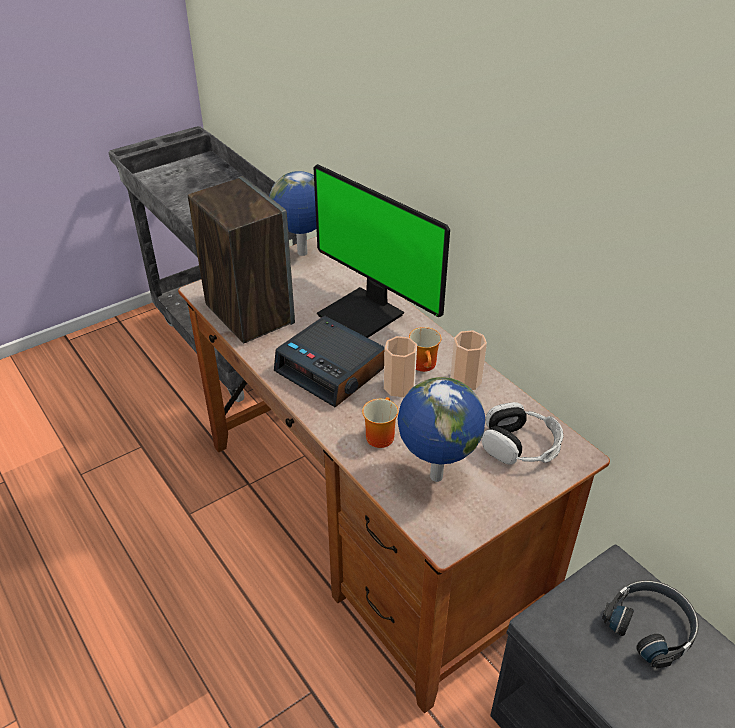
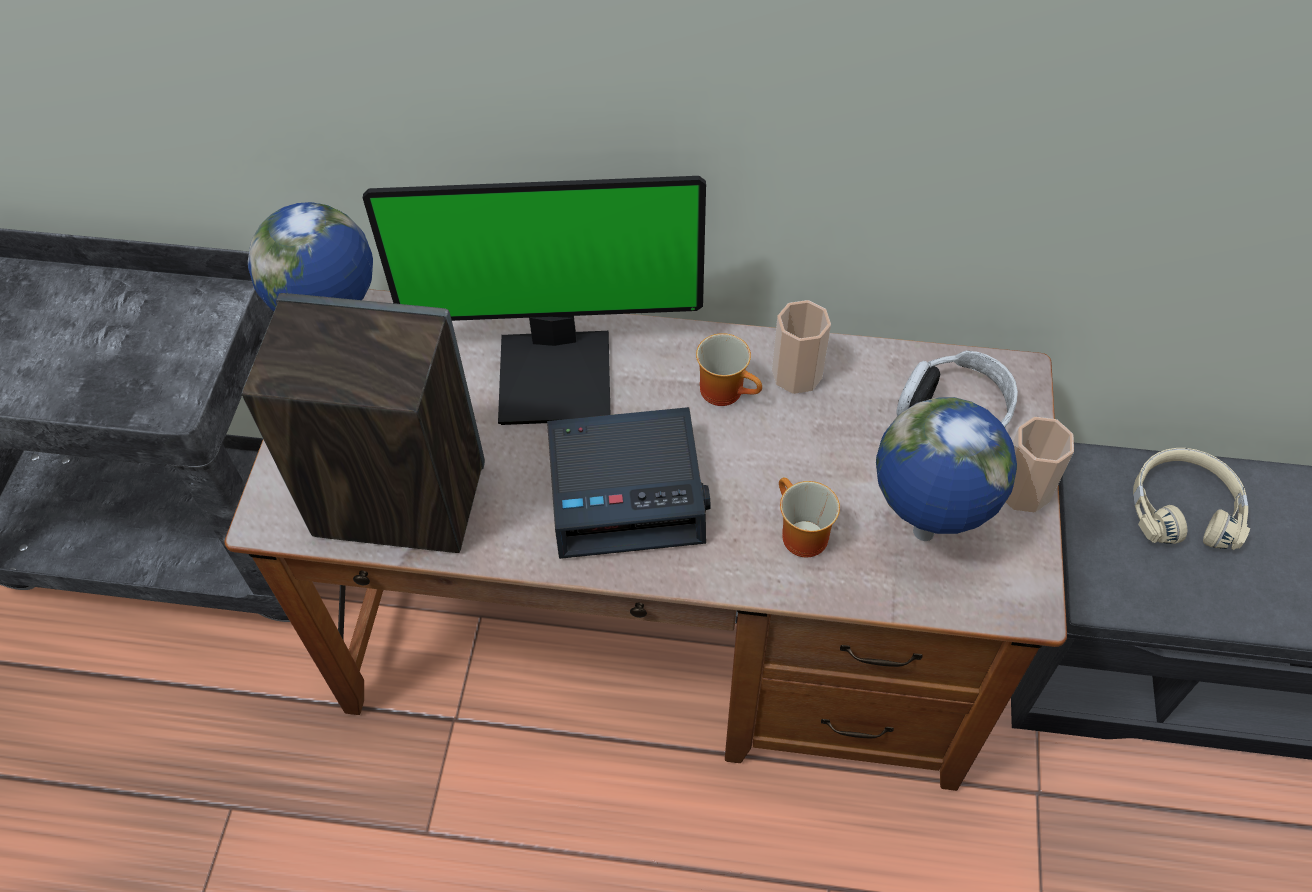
camera: 45 degrees left, 15 degrees up
cup [384,336,417,397] -> cup moved to [1006,417,1074,512]
black headphones [602,580,699,668] -> beige headphones [1133,448,1250,550]

